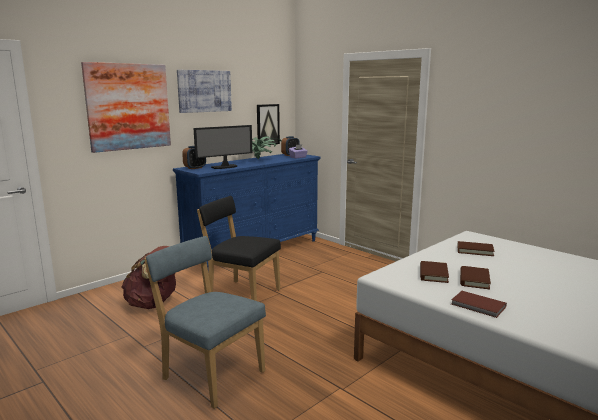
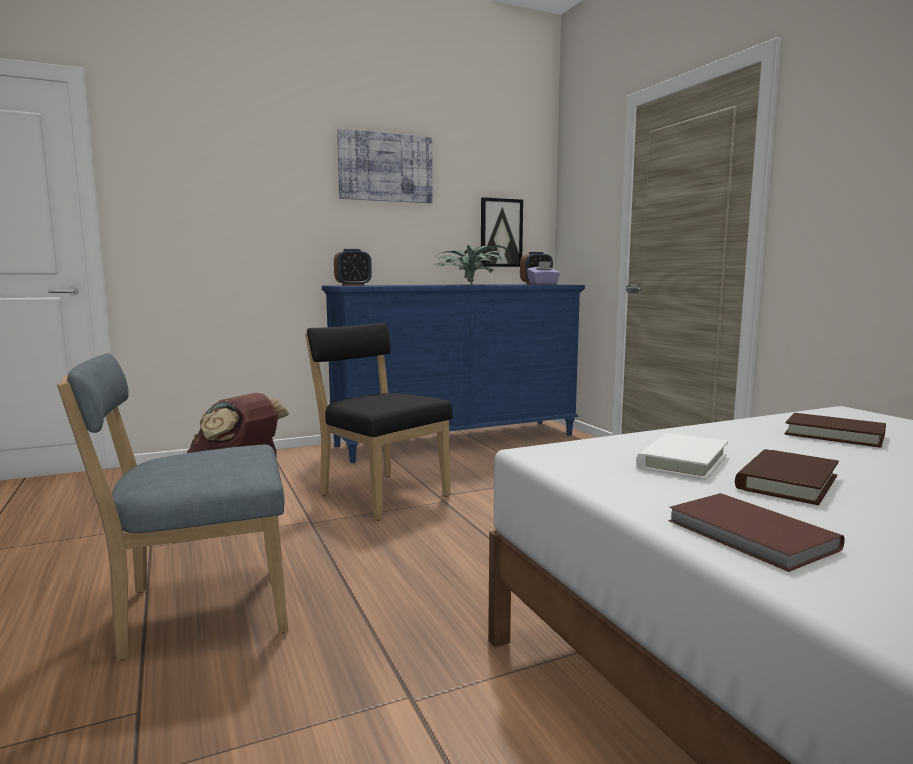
camera: 20 degrees right, 5 degrees down
picture [81,62,171,153] -> none
blue chair [144,236,266,409] -> blue chair turned 75 degrees counterclockwise [57,353,288,661]
monitor [194,125,252,169] -> none
brown book [420,261,449,283] -> white book [636,433,728,480]

